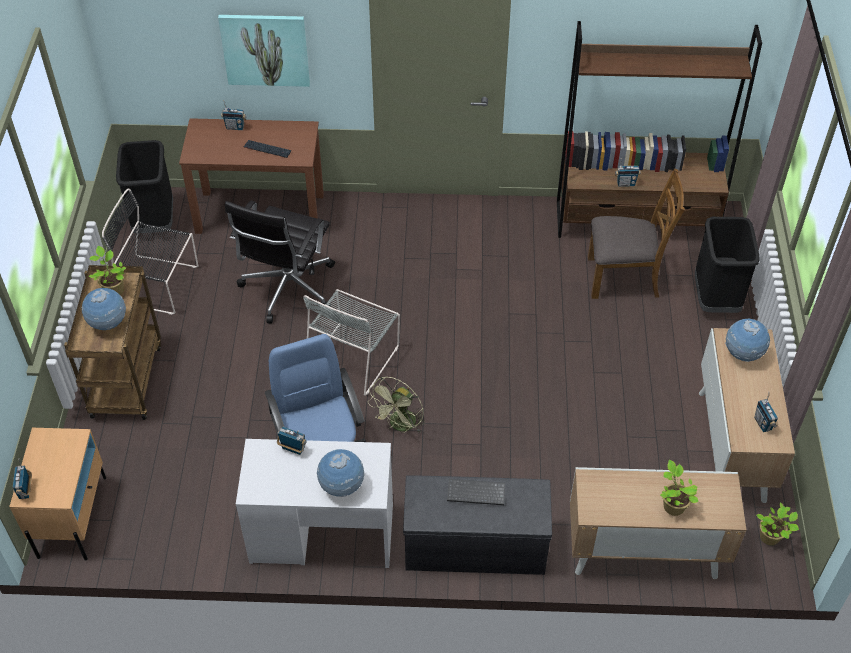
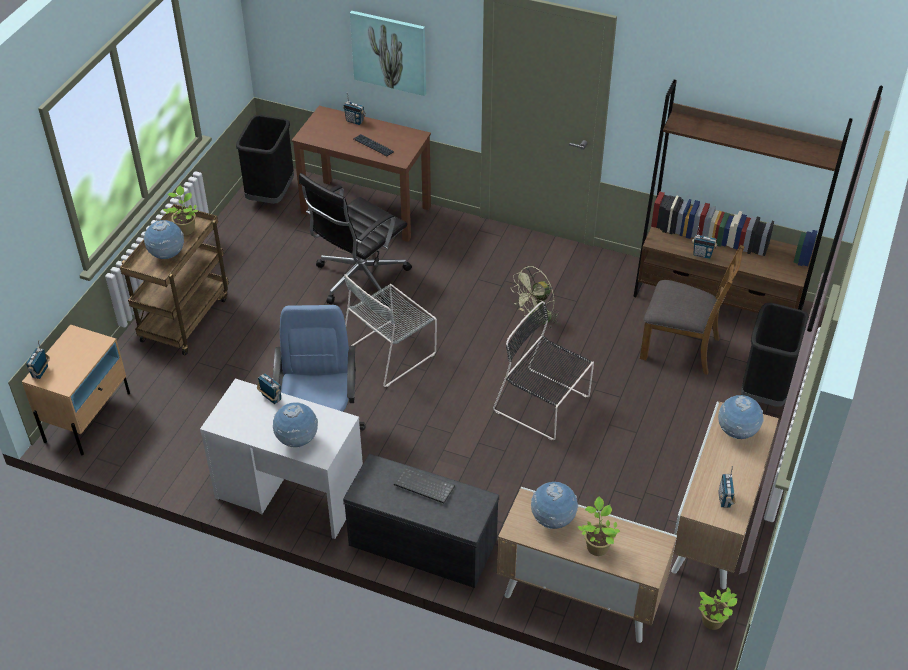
camera: 20 degrees right, 5 degrees down
black chair [102,189,198,315] -> black chair moved to [493,301,594,440]
green fan [368,377,425,433] -> green fan moved to [511,266,559,329]
none -> globe [531,482,578,529]

